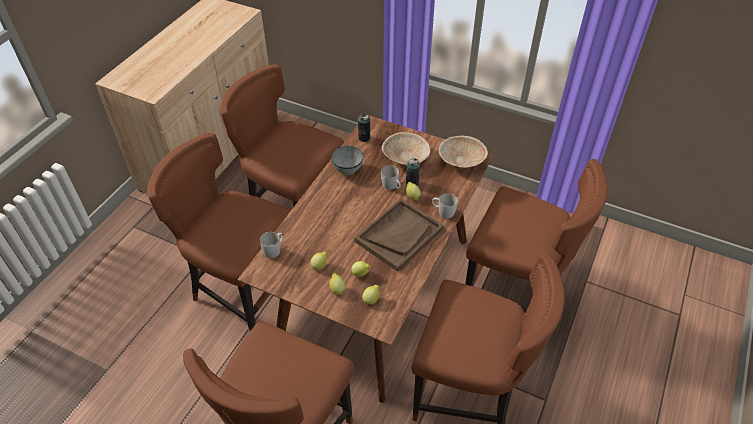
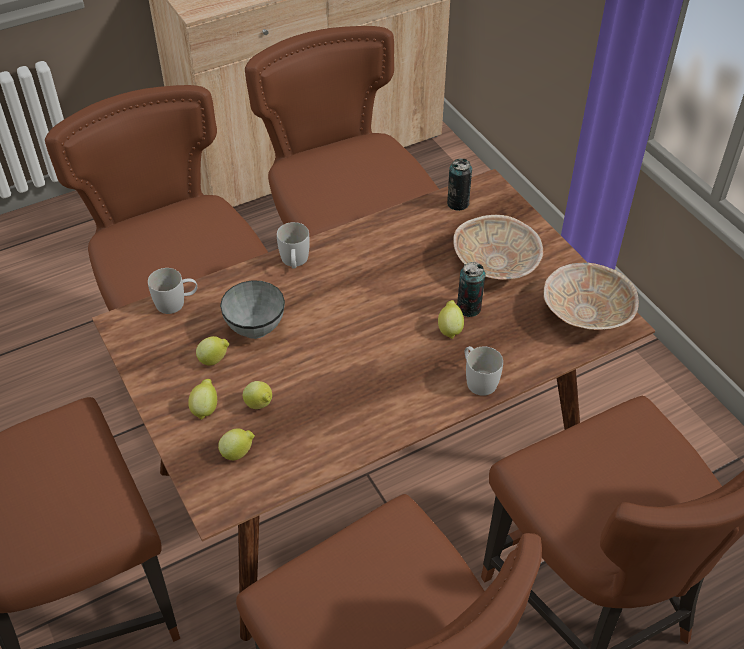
camera: 35 degrees right, 0 degrees up
grey bowl [331,146,363,175] -> grey bowl moved to [220,280,285,339]
brown tray [355,198,444,272] -> none
white mug [381,165,401,190] -> white mug moved to [277,222,310,269]

